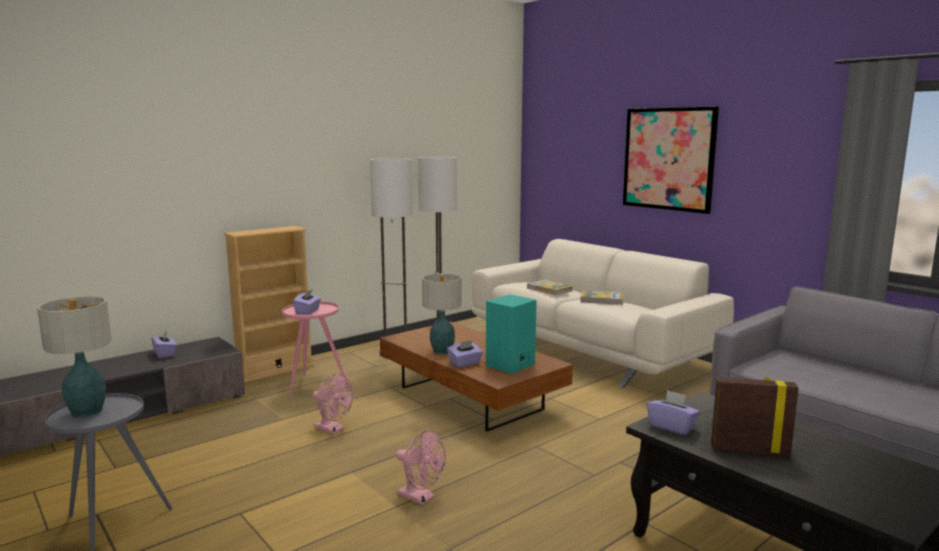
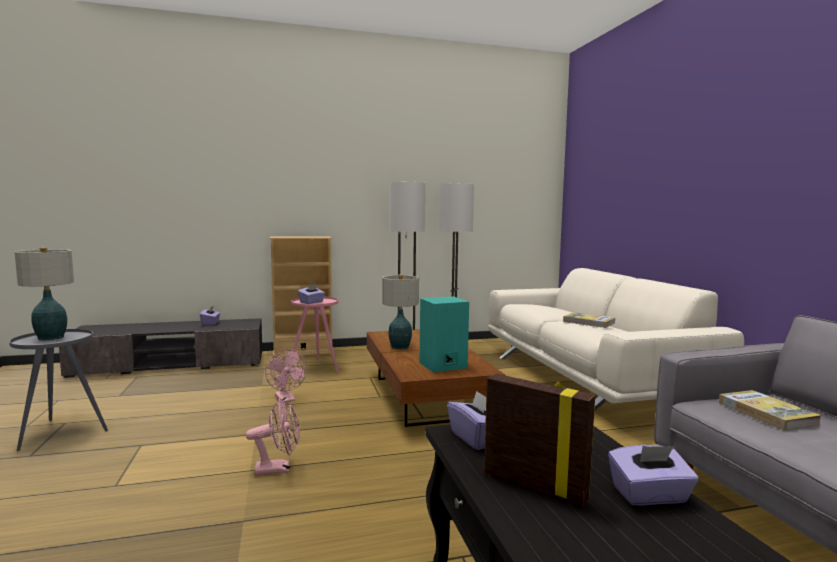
camera: 25 degrees right, 5 degrees down
pink fan [396,429,446,506] -> pink fan turned 75 degrees counterclockwise [246,398,300,476]
purple tissue box [447,340,483,367] -> purple tissue box moved to [608,445,698,506]
book [527,280,573,295] -> book moved to [719,390,821,430]
picture [623,106,719,214] -> none

